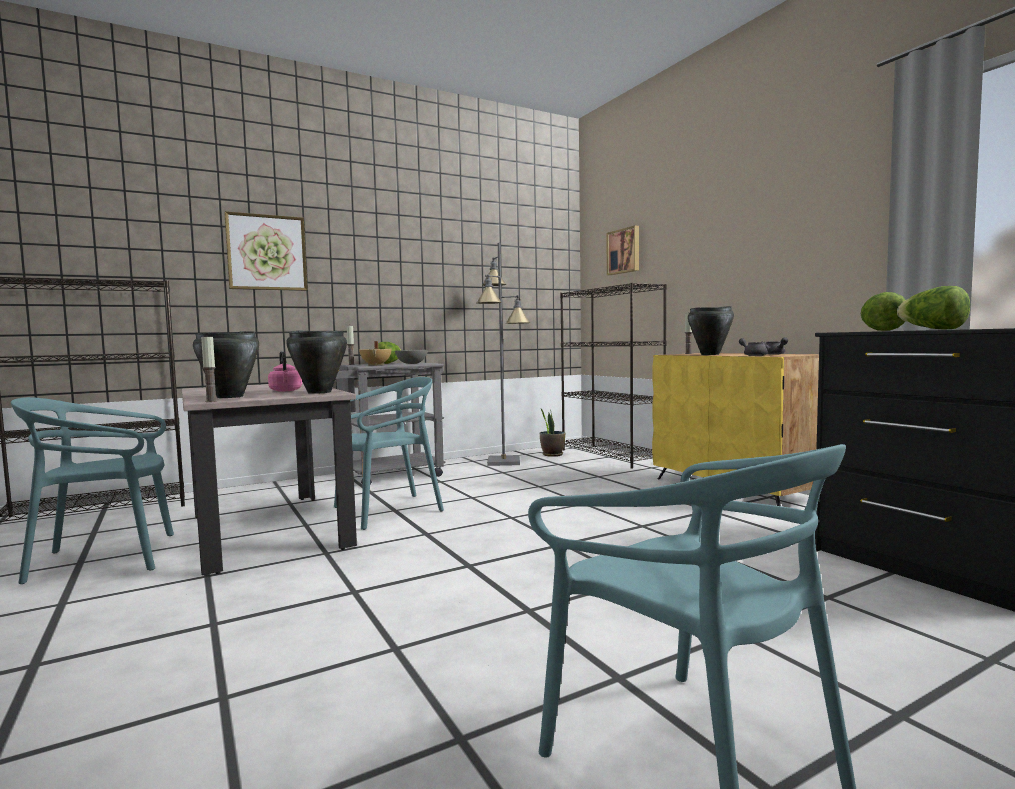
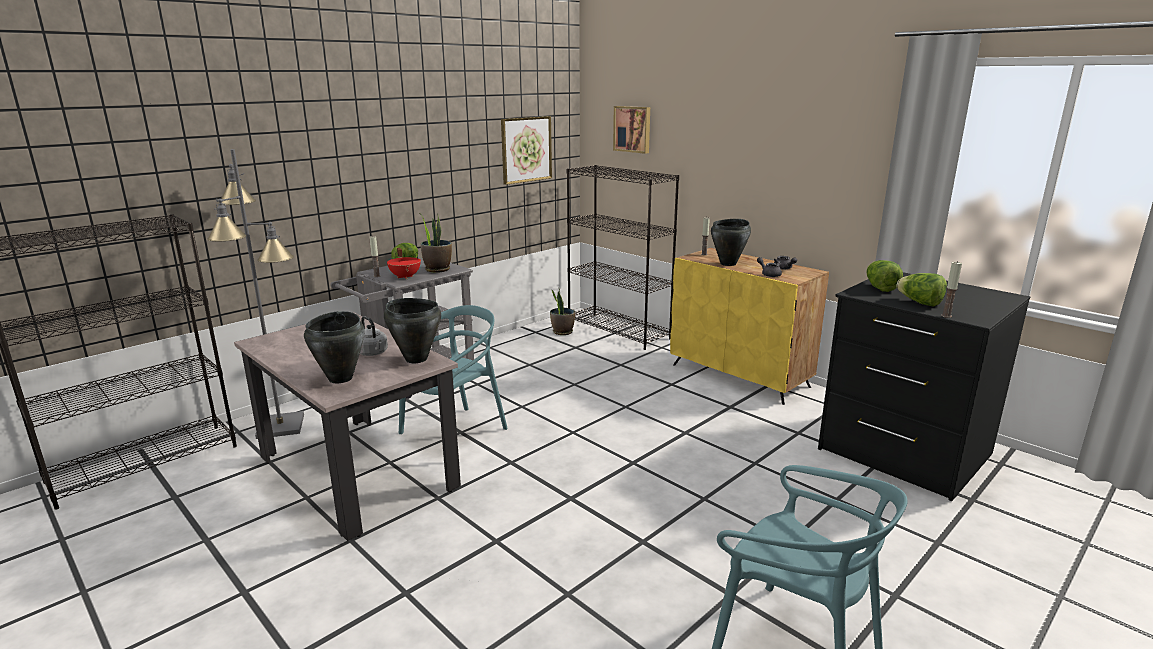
camera: 15 degrees left, 15 degrees up
turquoise chair [11,397,174,584] -> none
candle [201,335,218,402] -> candle moved to [941,261,962,318]
picture [224,211,308,291] -> picture moved to [501,116,552,185]
pink kettle [268,351,302,392] -> grey kettle [360,316,388,356]
beige cooking pot [359,341,391,366] -> red cooking pot [387,248,421,279]
grey bowl [395,350,428,364] -> potted plant [420,216,452,273]
grey floor lamp [476,243,531,466] -> grey floor lamp moved to [207,149,304,439]

